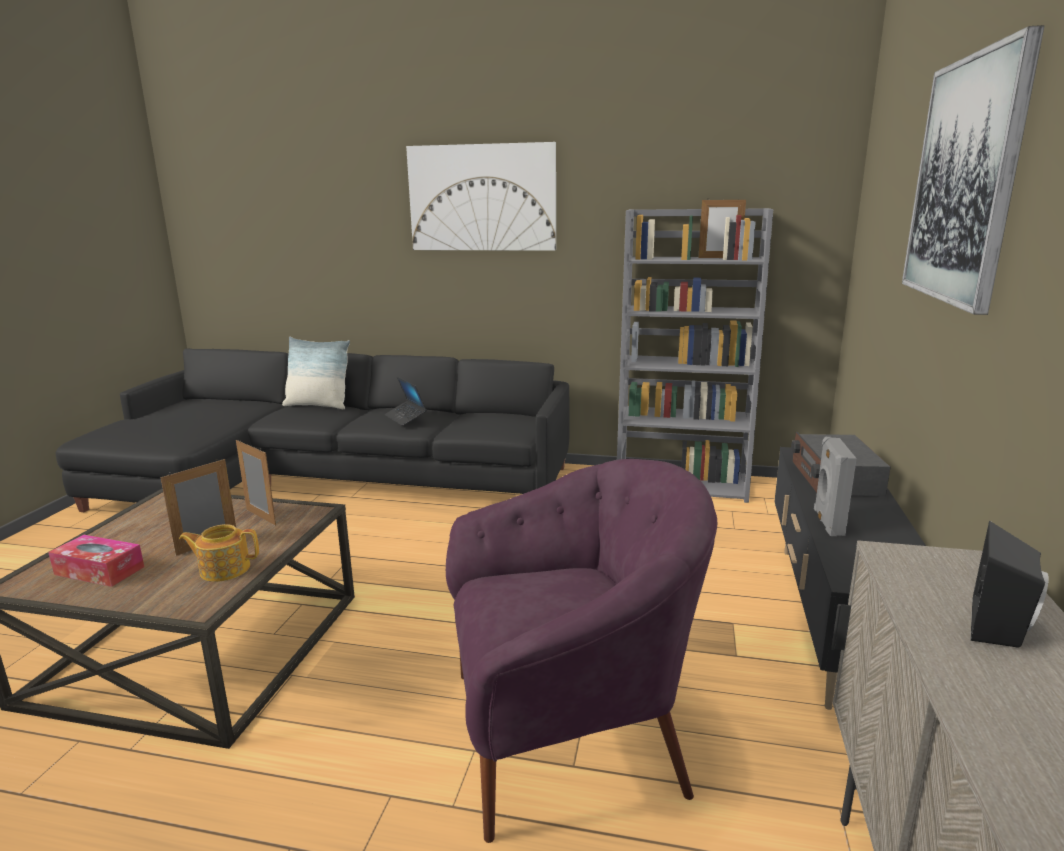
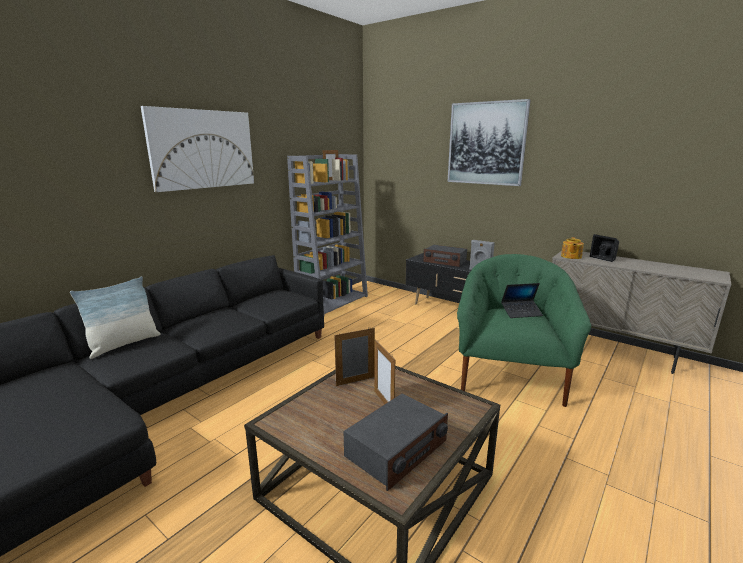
camera: 65 degrees left, 0 degrees up
tissue box [48,535,144,587] -> radio [344,393,448,491]
teapot [179,524,259,582] -> teapot moved to [561,237,584,259]
laptop [384,377,427,426] -> laptop moved to [501,283,543,318]
purple armchair [446,459,717,843] -> green armchair [457,254,591,407]

